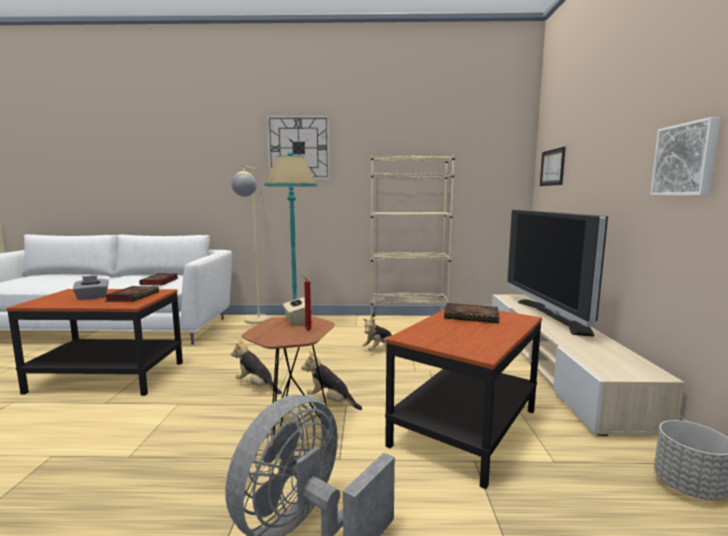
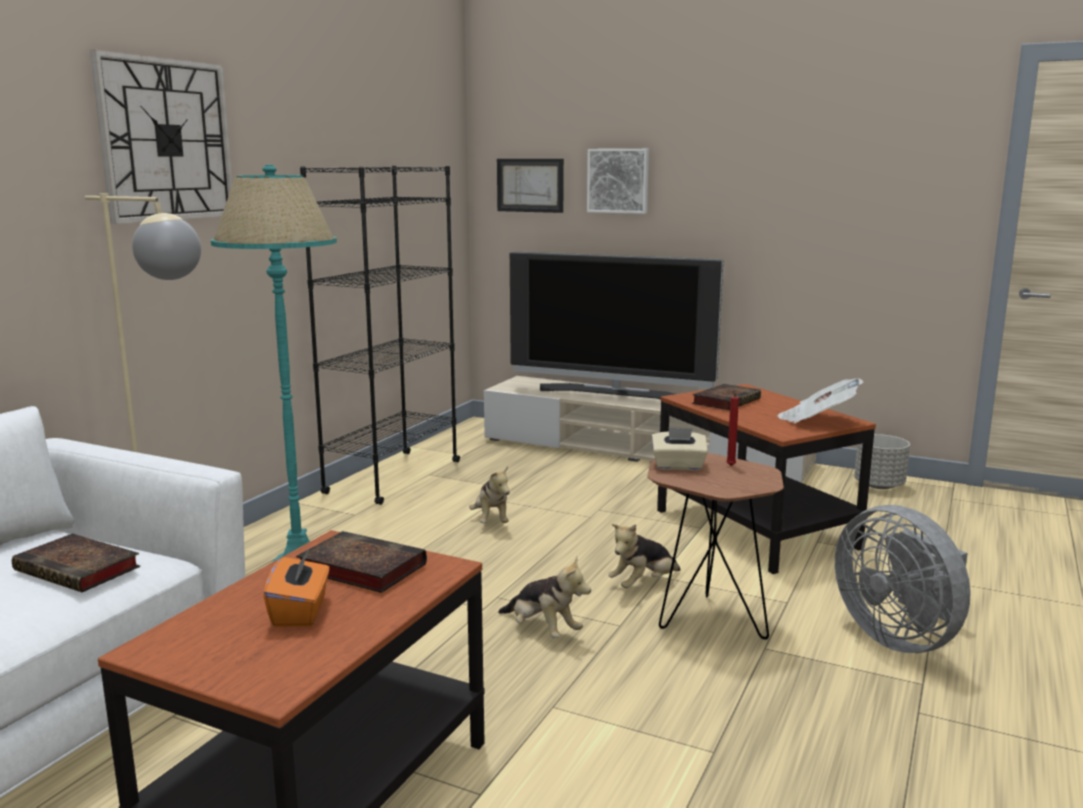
camera: 65 degrees left, 5 degrees up
grey tissue box [73,276,109,300] -> orange tissue box [263,548,329,627]
plush toy [231,339,282,394] -> plush toy turned 105 degrees counterclockwise [498,557,591,638]
beige bookcase [370,155,455,320] -> black bookcase [300,166,460,505]
picture [650,117,721,195] -> picture moved to [587,149,649,214]
none -> newspaper [778,379,864,423]

